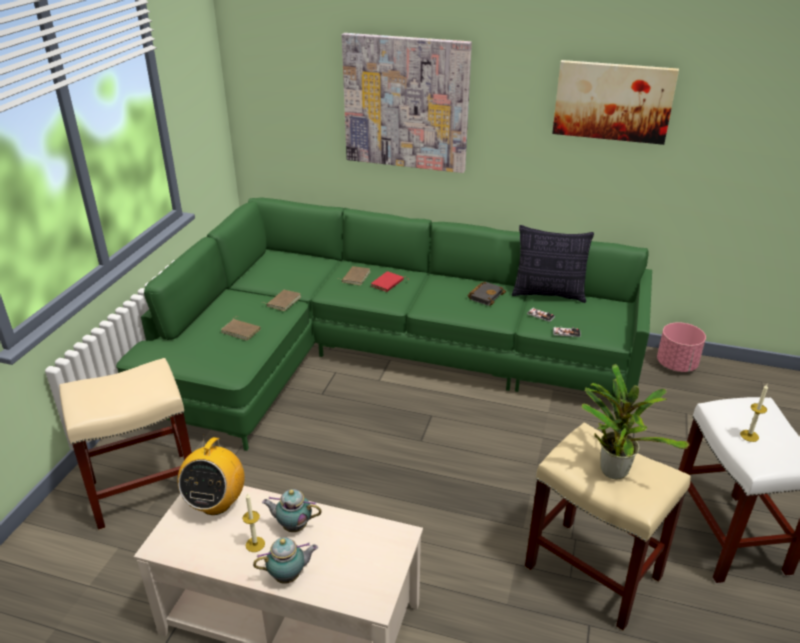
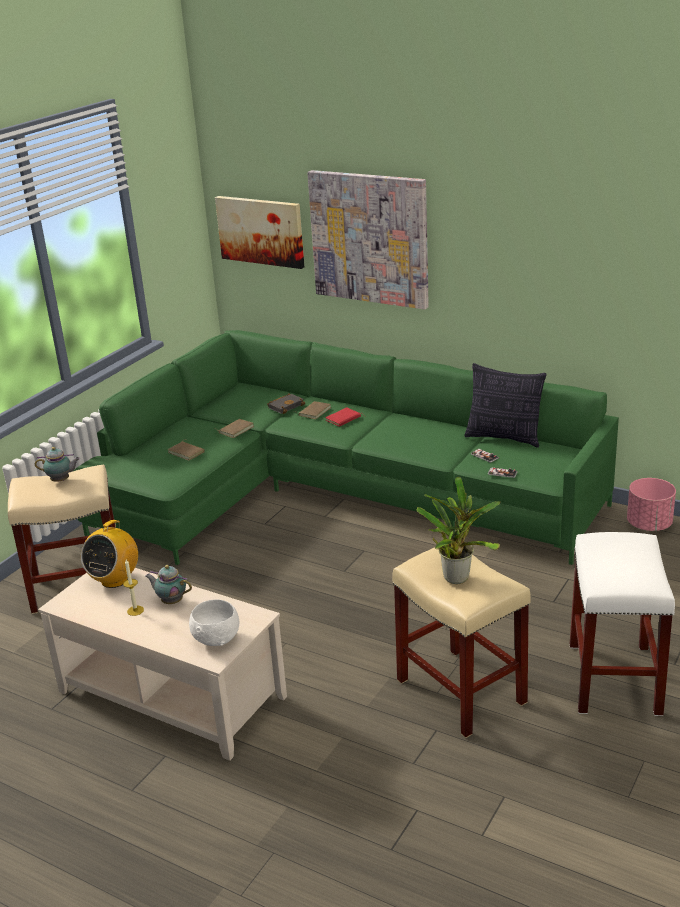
camera: 15 degrees right, 5 degrees down
teapot [253,537,318,584] -> teapot moved to [35,447,80,482]
black book [468,282,506,306] -> black book moved to [267,394,305,414]
picture [552,60,679,145] -> picture moved to [215,196,304,269]
candle [740,384,768,442] -> none
none -> white bowl [189,600,239,646]

